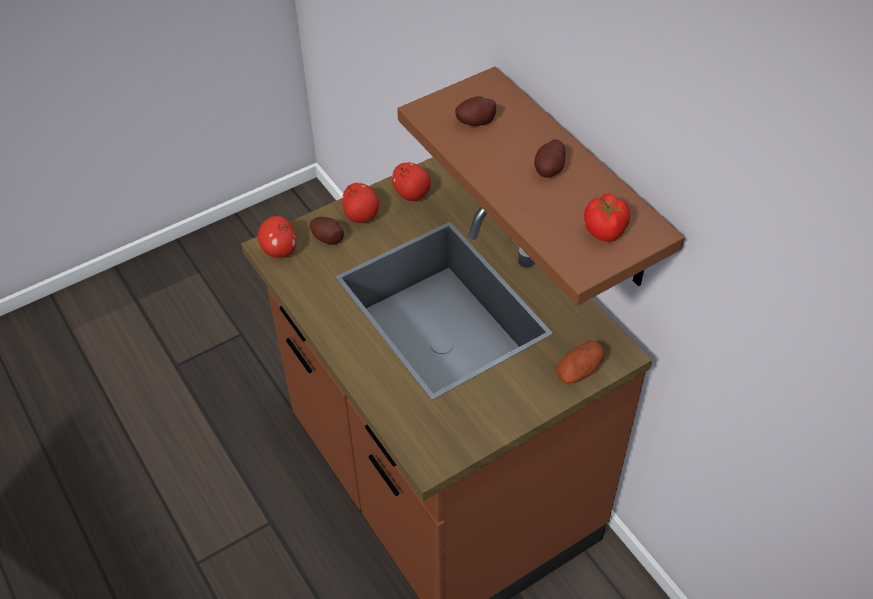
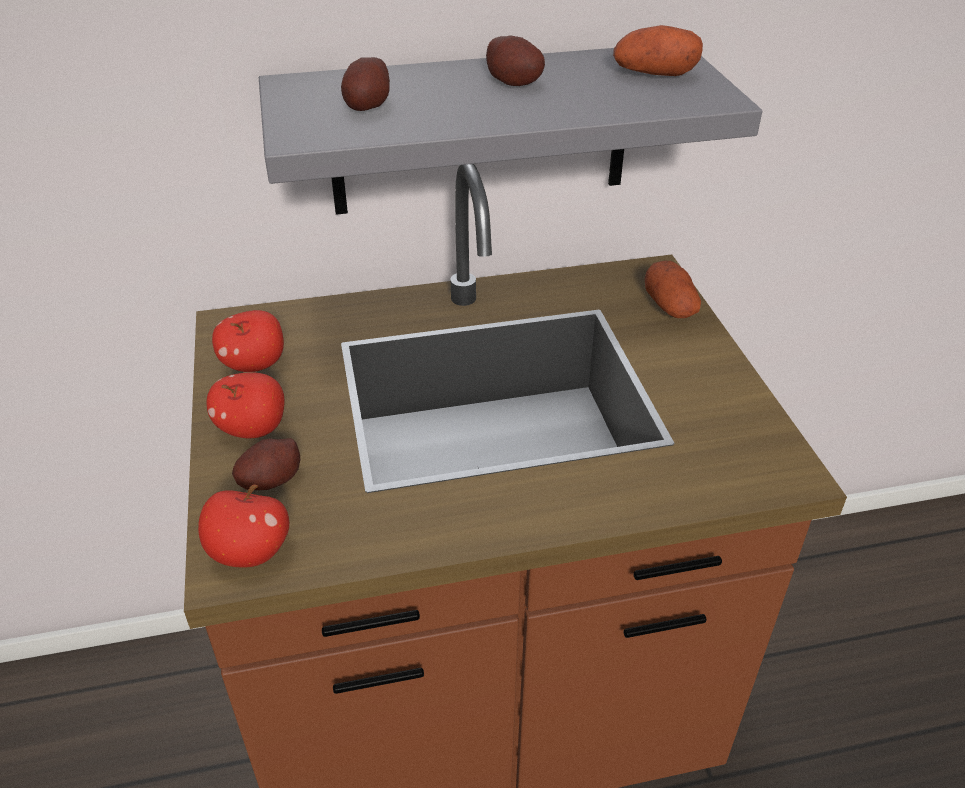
camera: 70 degrees left, 10 degrees down
brown shelf [397,67,685,306] -> grey shelf [259,48,762,215]
tomato [584,193,631,242] -> potato [613,25,703,76]

